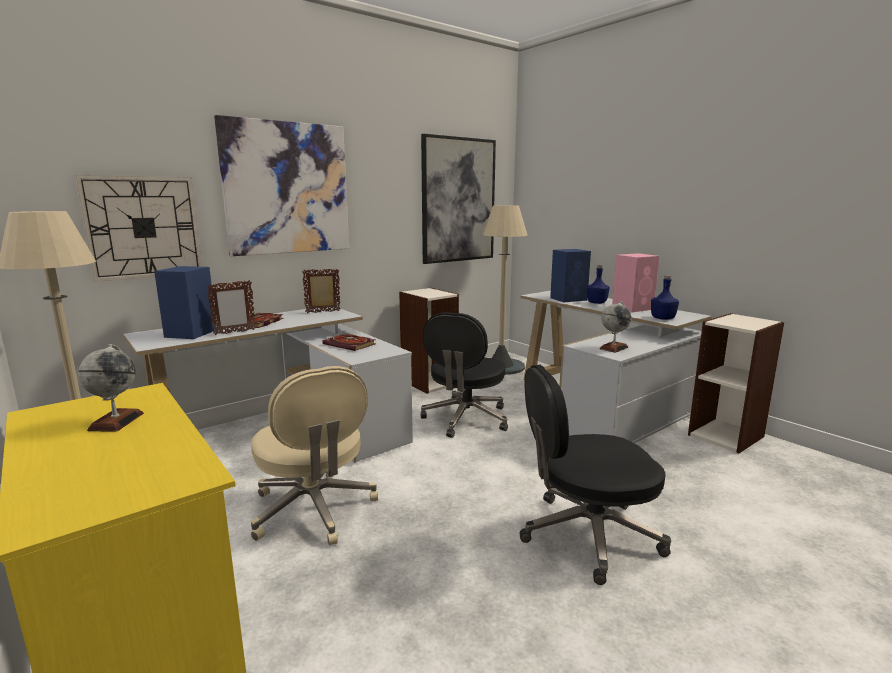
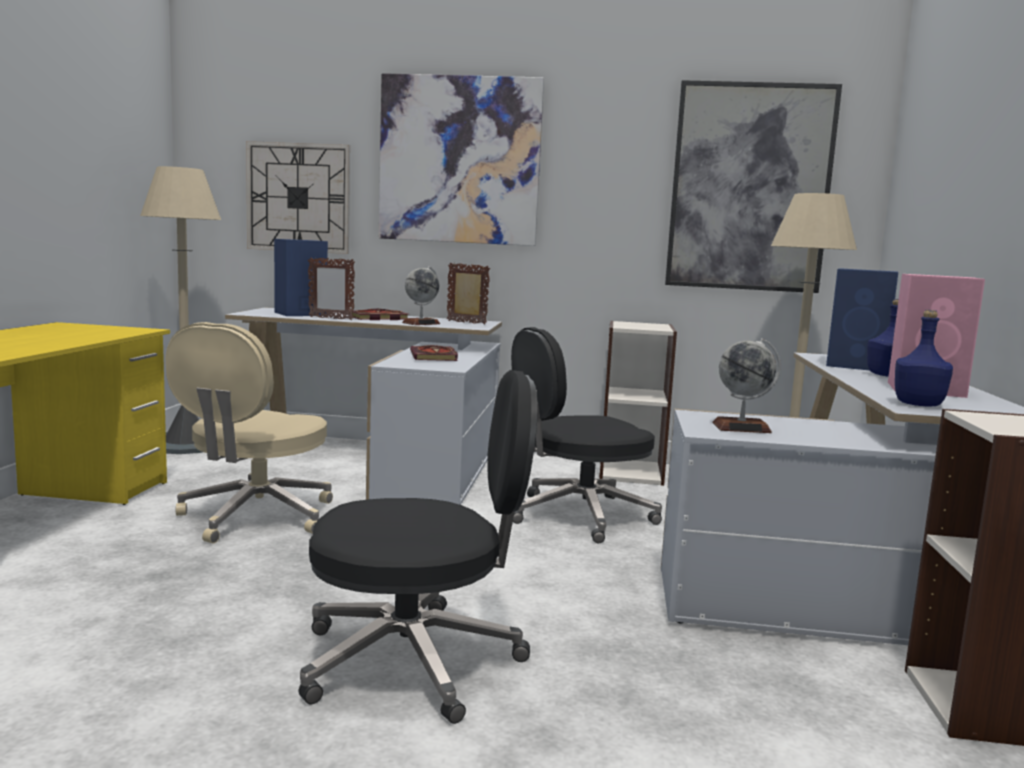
camera: 45 degrees right, 5 degrees down
globe [78,344,144,432] -> globe moved to [402,266,440,325]
black office chair [520,365,671,585] -> black office chair turned 135 degrees clockwise [299,370,538,724]

